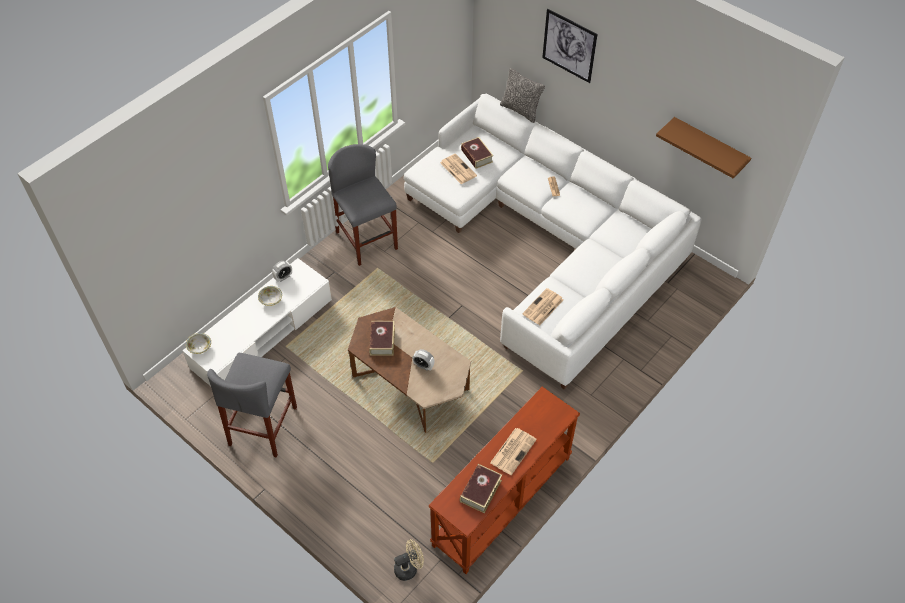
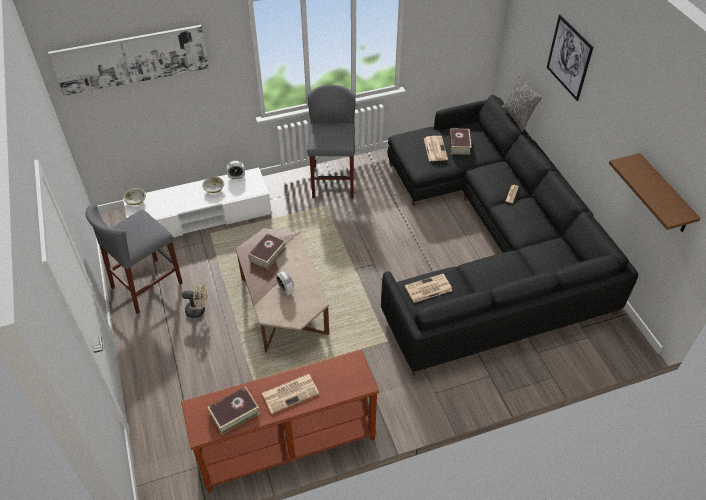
camera: 30 degrees right, 5 degrees down
beige fan [394,539,424,581] -> beige fan moved to [182,283,208,318]
white sofa [404,94,702,389] -> black sofa [381,95,638,376]
none -> picture [48,25,209,96]

